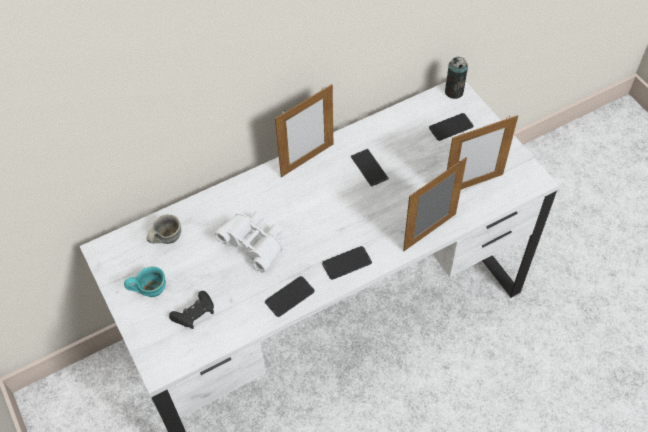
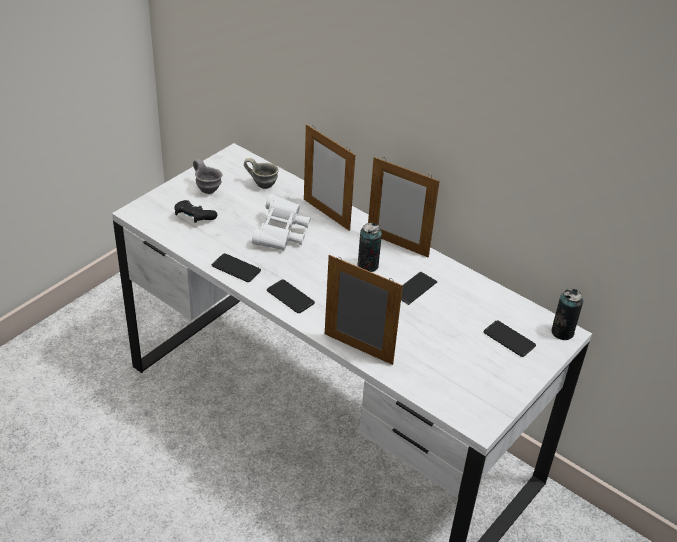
camera: 65 degrees right, 15 degrees down
turquoise mug [124,266,166,297] -> grey mug [193,159,222,194]
picture frame [447,115,518,190] -> picture frame moved to [304,124,355,231]
none -> can [357,223,382,272]

